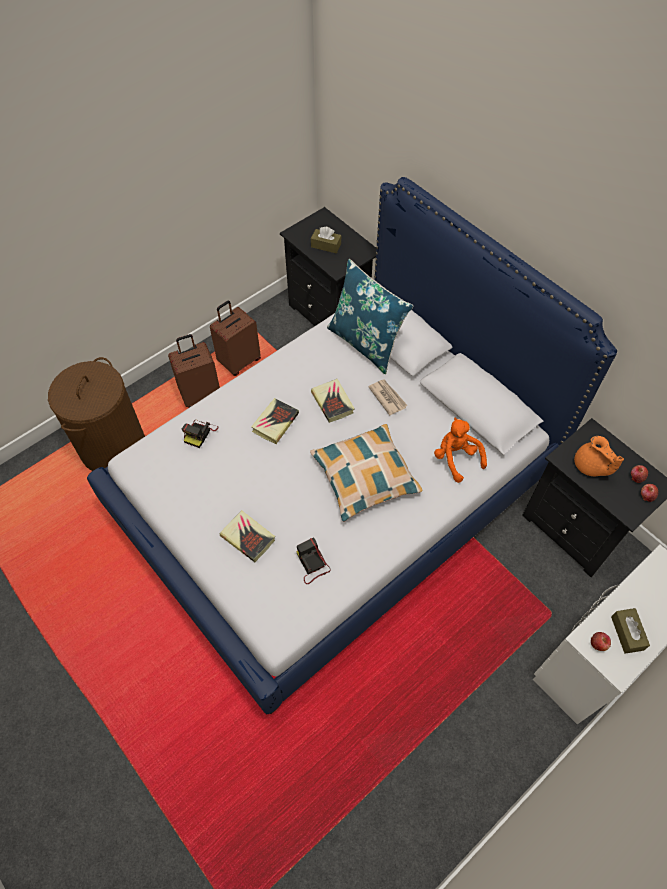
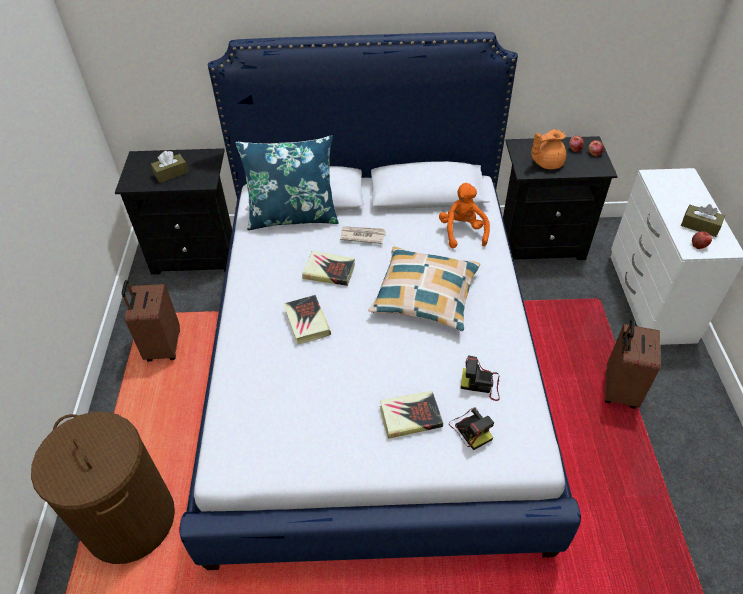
camera: 50 degrees left, 10 degrees down
brown suitcase [168,334,220,408] -> brown suitcase moved to [605,320,661,409]
camera [182,420,218,448] -> camera moved to [449,407,494,450]
orange plush toy [434,418,487,483] -> orange plush toy turned 75 degrees clockwise [439,183,490,248]
orange teapot [574,436,624,476] -> orange teapot turned 150 degrees clockwise [532,129,566,169]

